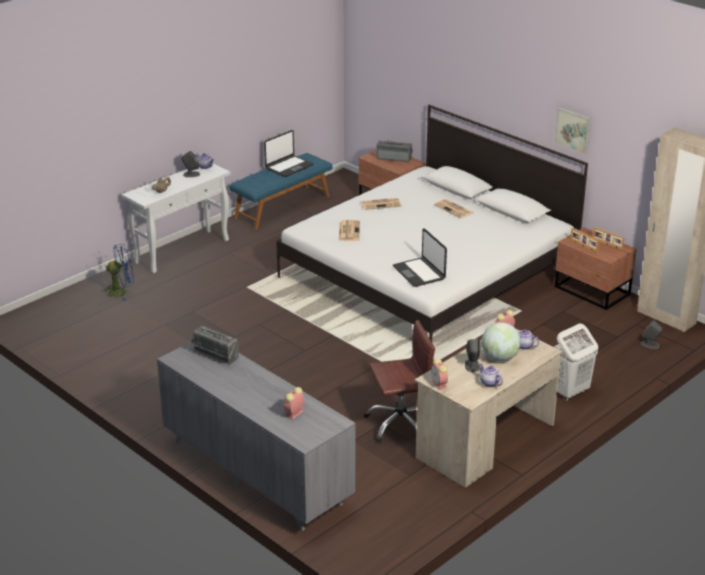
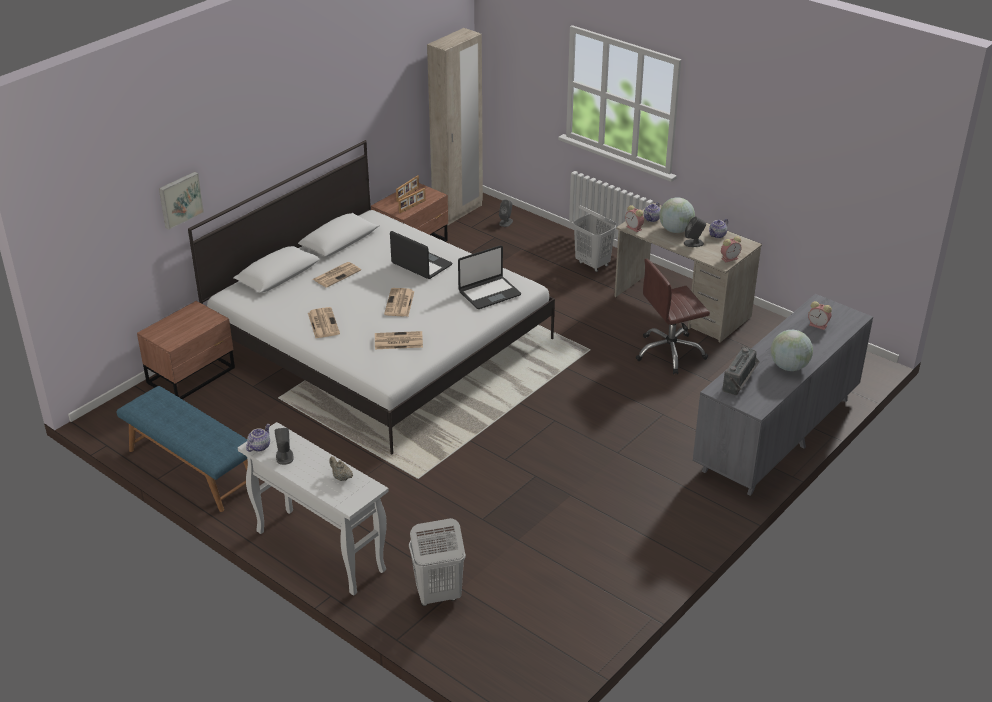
camera: 95 degrees left, 5 degrees up
blue fan [101,244,134,301] -> white laundry basket [409,518,466,606]
laptop [264,130,313,177] -> laptop moved to [390,231,452,279]
brown office chair [364,320,435,443] -> brown office chair turned 90 degrees counterclockwise [636,259,710,374]
radio [376,140,413,162] -> none
picture [555,107,591,154] -> picture moved to [159,172,204,229]
none -> newspaper [384,288,415,316]
none -> globe [770,330,813,371]

